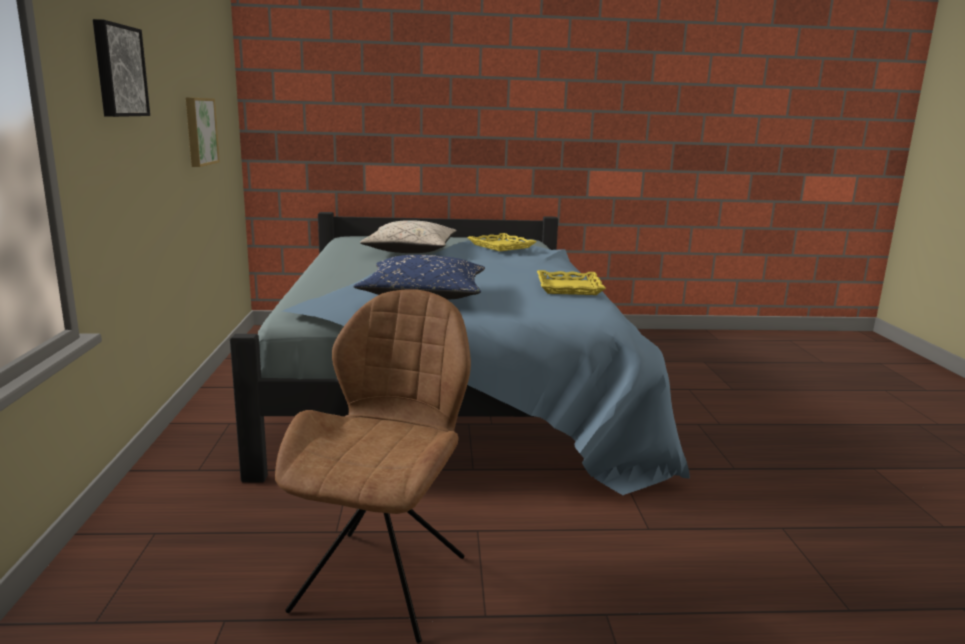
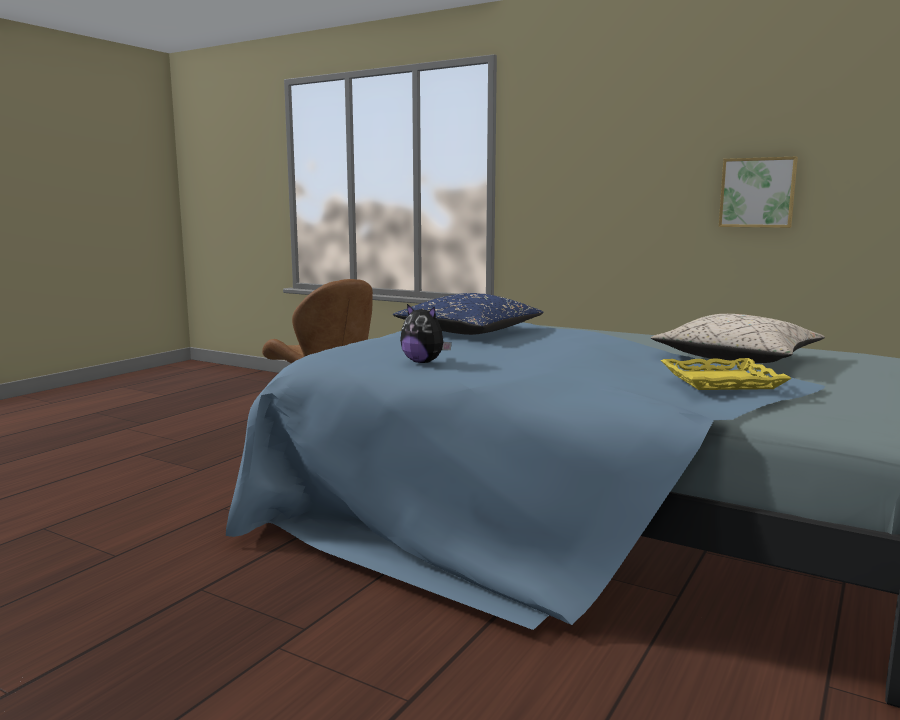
camera: 125 degrees right, 5 degrees down
picture [93,19,150,117] -> none
yellow tray [537,270,606,295] -> plush toy [400,304,452,363]

